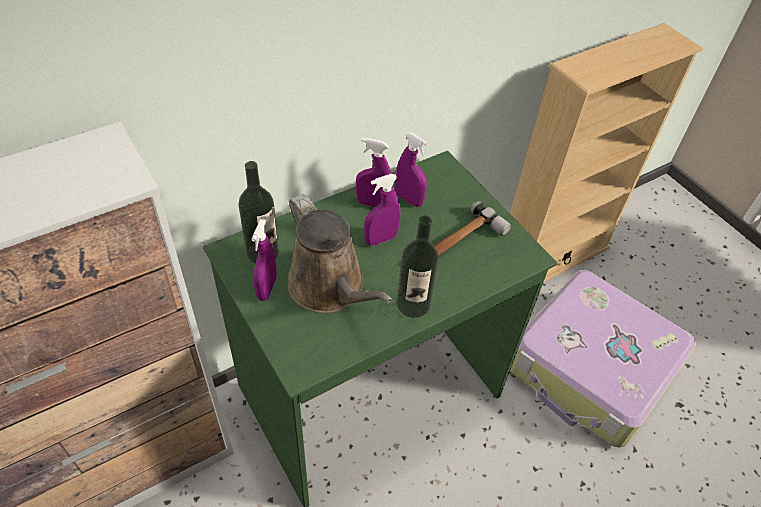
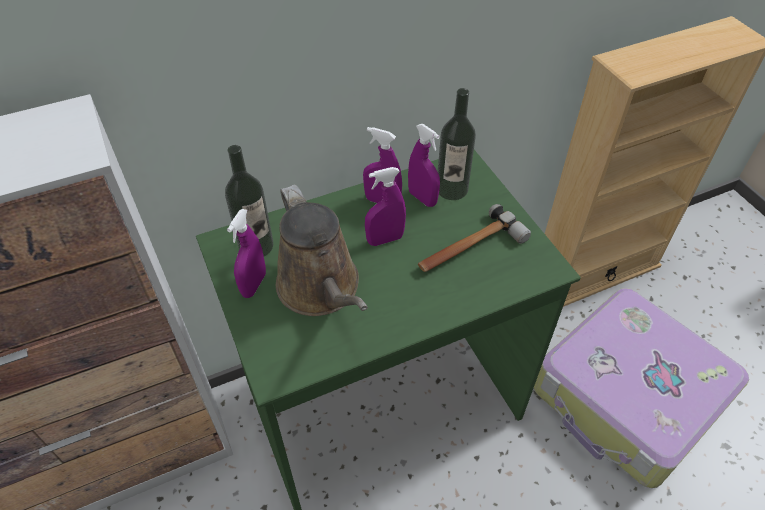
camera: 10 degrees right, 0 degrees up
bottle [397,216,438,318] -> bottle moved to [438,88,476,200]

